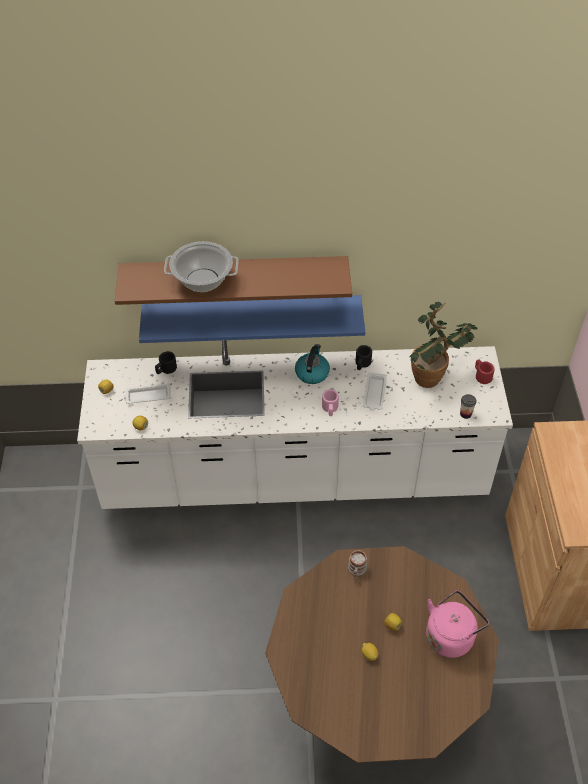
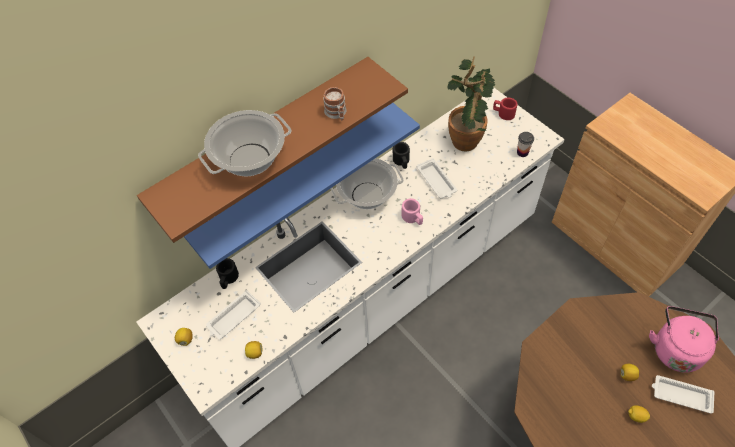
camera: 35 degrees left, 5 degrees up
kettle [295,344,330,384] -> cooking pot [330,158,404,209]
mug [348,550,367,579] -> mug moved to [323,87,347,120]
none -> white tray [652,375,714,414]

